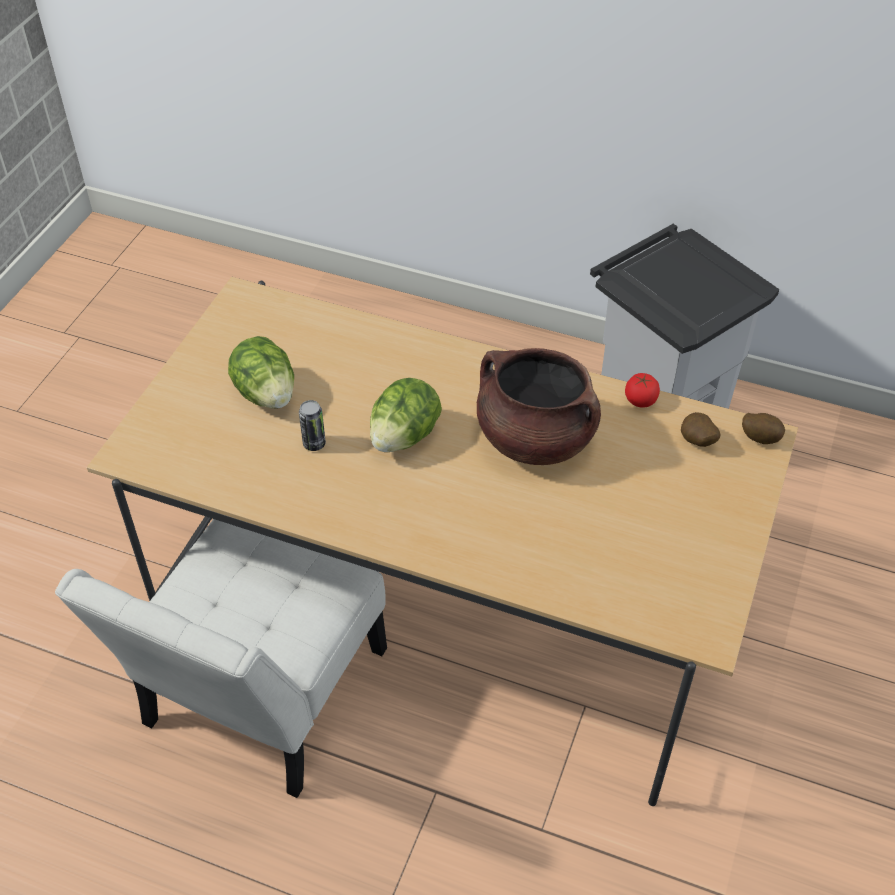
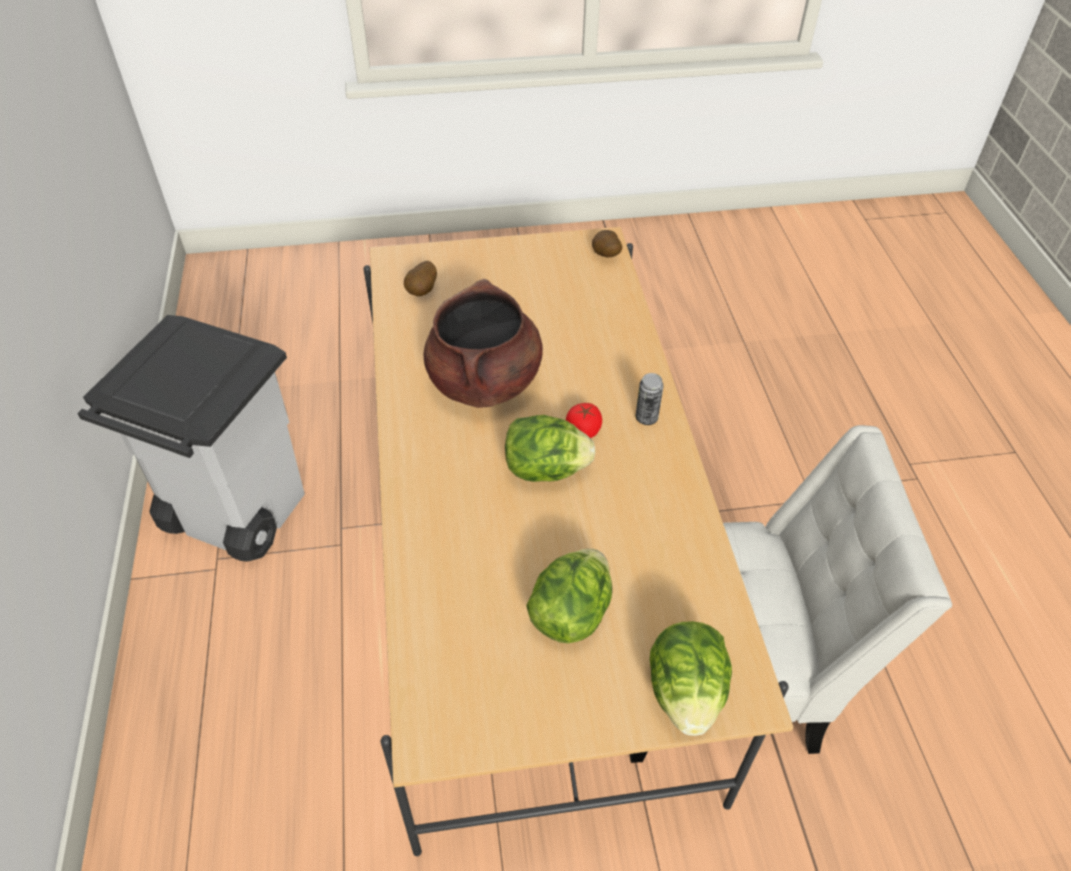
camera: 120 degrees left, 0 degrees up
can [299,400,326,451] -> can moved to [635,373,664,425]
tomato [625,373,660,408] -> tomato moved to [566,403,602,438]
potato [742,413,785,444] -> potato moved to [592,230,622,257]
none -> lettuce [649,621,732,736]

